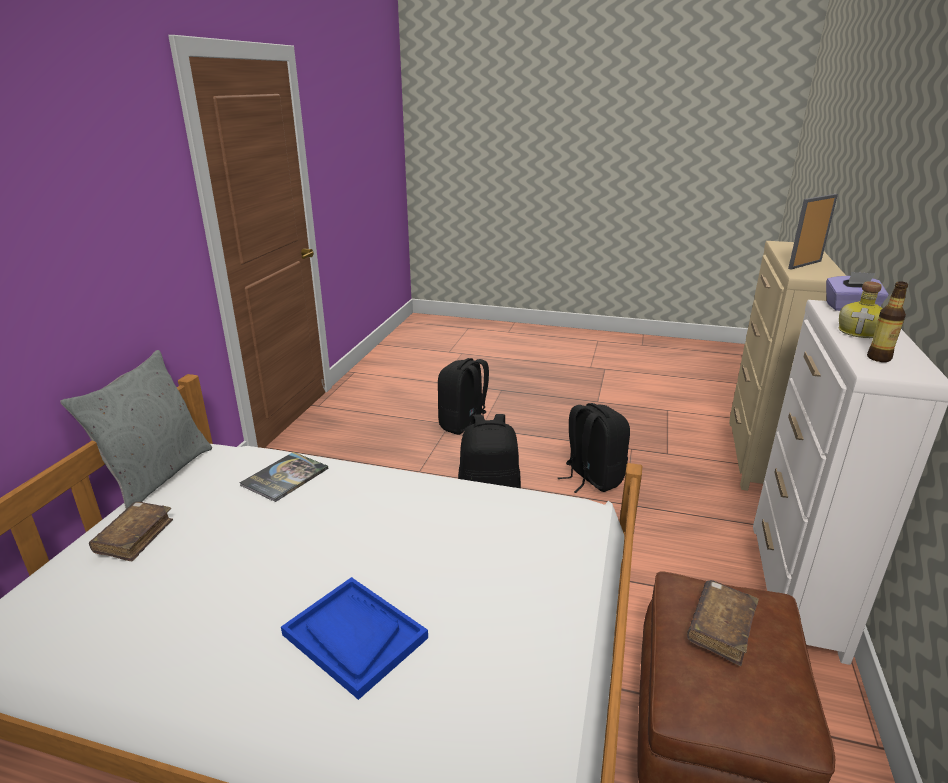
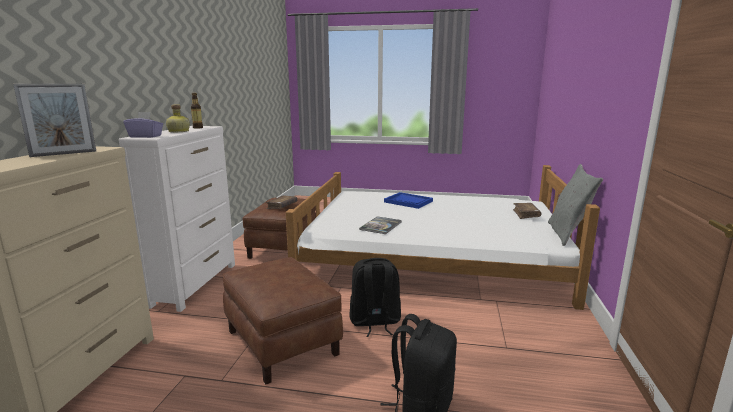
camera: 175 degrees right, 10 degrees down
book [240,452,328,502] -> book moved to [359,216,402,234]
black backpack [558,403,630,493] -> brown ottoman [223,257,343,385]

